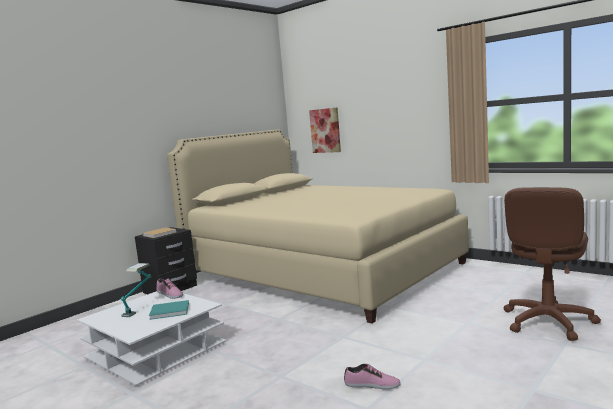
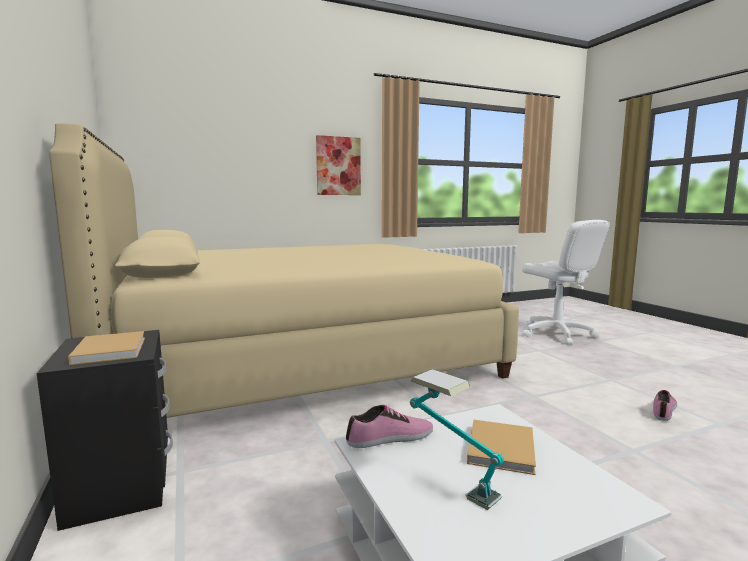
camera: 65 degrees left, 0 degrees up
turquoise book [149,300,189,320] -> beige book [467,420,536,475]
picture [309,108,341,153] -> picture moved to [316,135,361,195]
brown office chair [504,187,601,341] -> white office chair [522,220,610,345]

